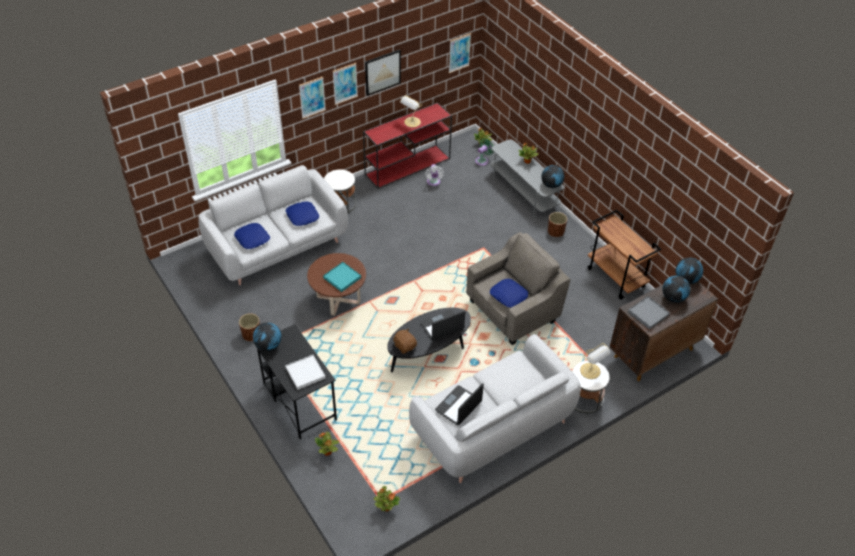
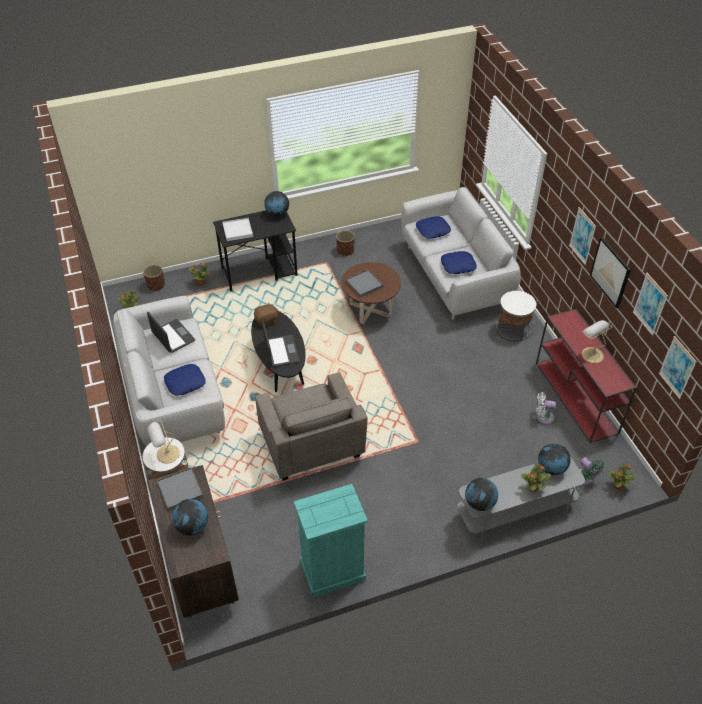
camera: 105 degrees right, 0 degrees up
picture [299,77,326,119] -> picture moved to [633,273,668,336]
turquoise tray [323,262,361,292] -> grey tray [346,269,383,298]
blue pillow [490,279,528,308] -> blue pillow moved to [164,364,206,396]
brown planter [548,212,567,237] -> brown planter moved to [143,265,165,291]
brown cart [588,210,661,300] -> turquoise dresser [294,484,368,597]
globe [676,257,703,284] -> globe moved to [538,443,571,475]

